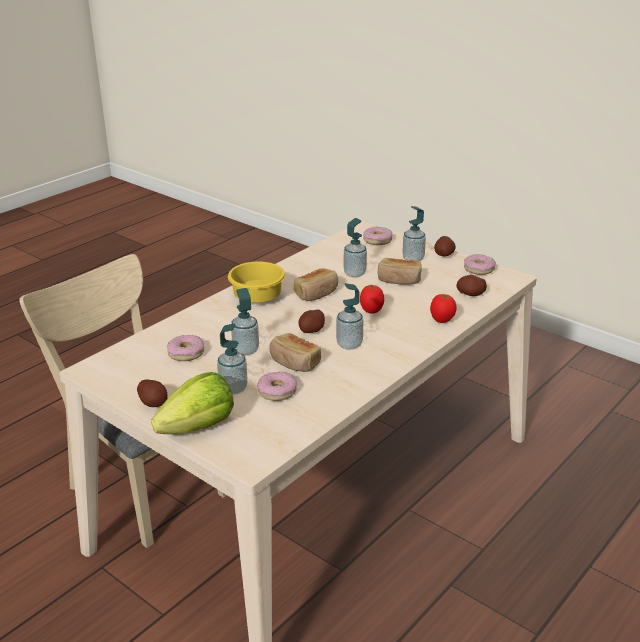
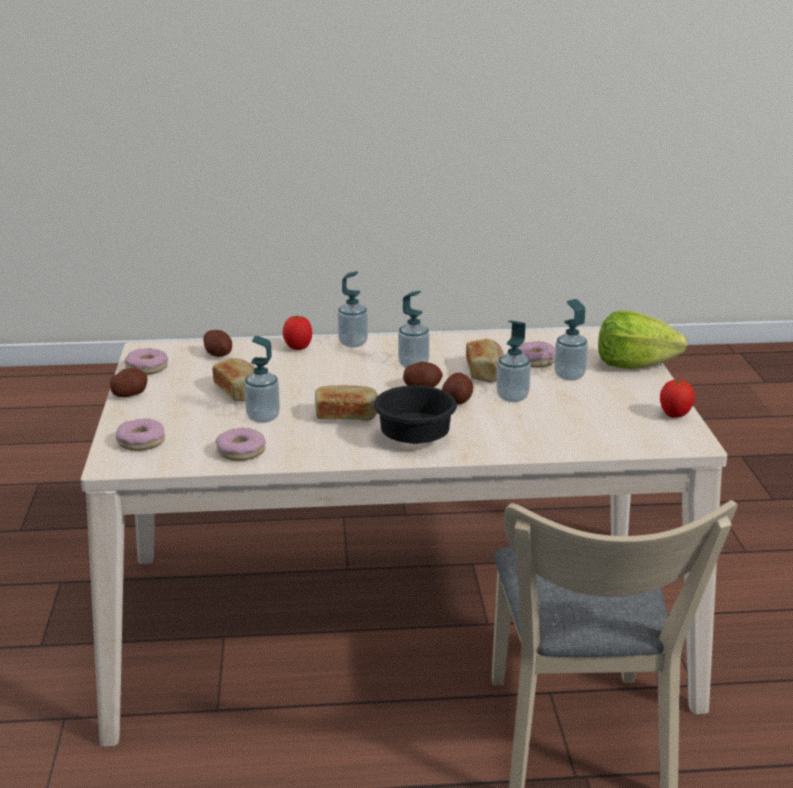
camera: 135 degrees left, 5 degrees down
potato [137,380,168,407] -> potato moved to [442,373,474,404]
donut [167,335,204,361] -> donut moved to [215,427,266,461]
yellow bowl [228,261,285,302] -> black bowl [374,385,457,444]
tomato [360,285,384,314] -> tomato moved to [660,379,695,418]
soap dispenser [402,206,426,261] -> soap dispenser moved to [338,271,368,347]

